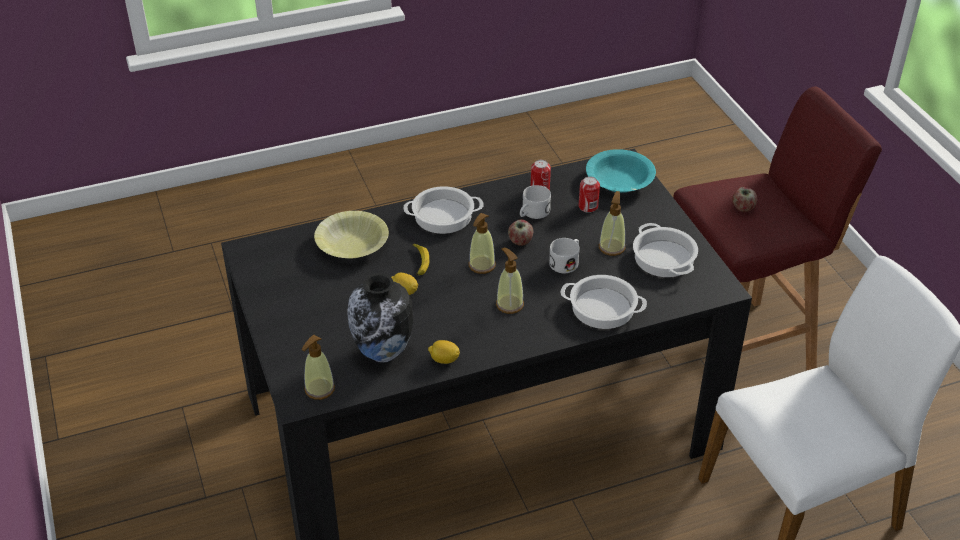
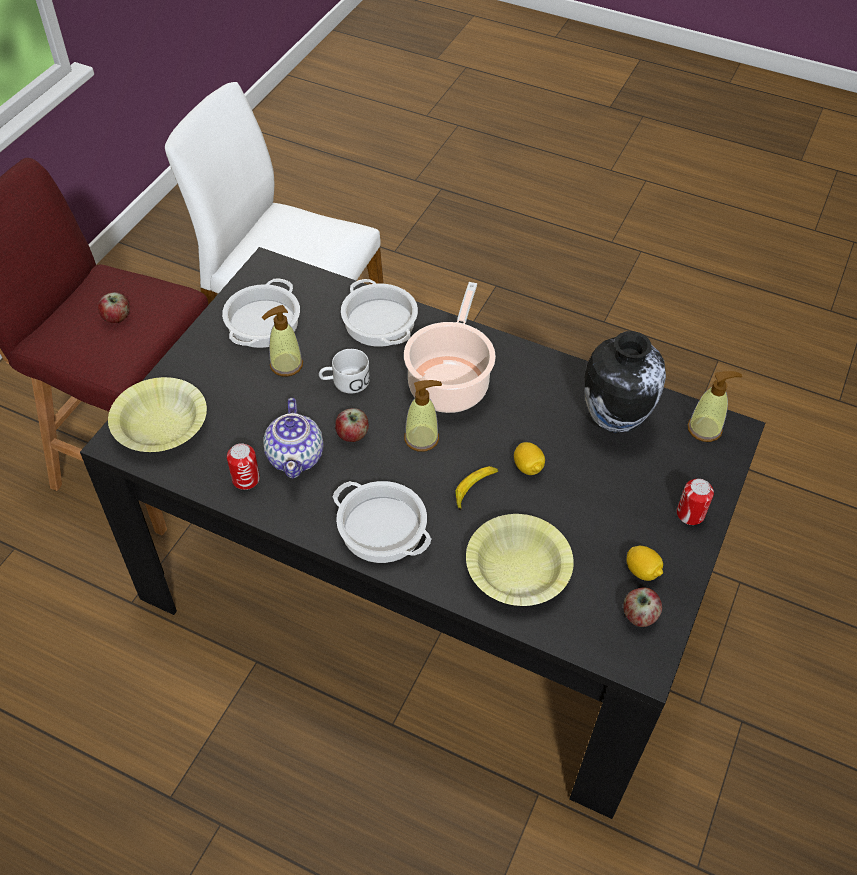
camera: 135 degrees left, 10 degrees up
lemon [428,340,460,364] -> lemon moved to [626,546,663,581]
soap dispenser [496,248,524,314] -> cooking pot [404,282,496,413]
white mug [520,185,551,219] -> teapot [263,398,324,479]
can [579,176,600,213] -> can moved to [677,479,714,525]
turquoise bowl [586,149,656,193] -> yellow bowl [108,377,207,452]
none -> apple [623,587,662,627]

